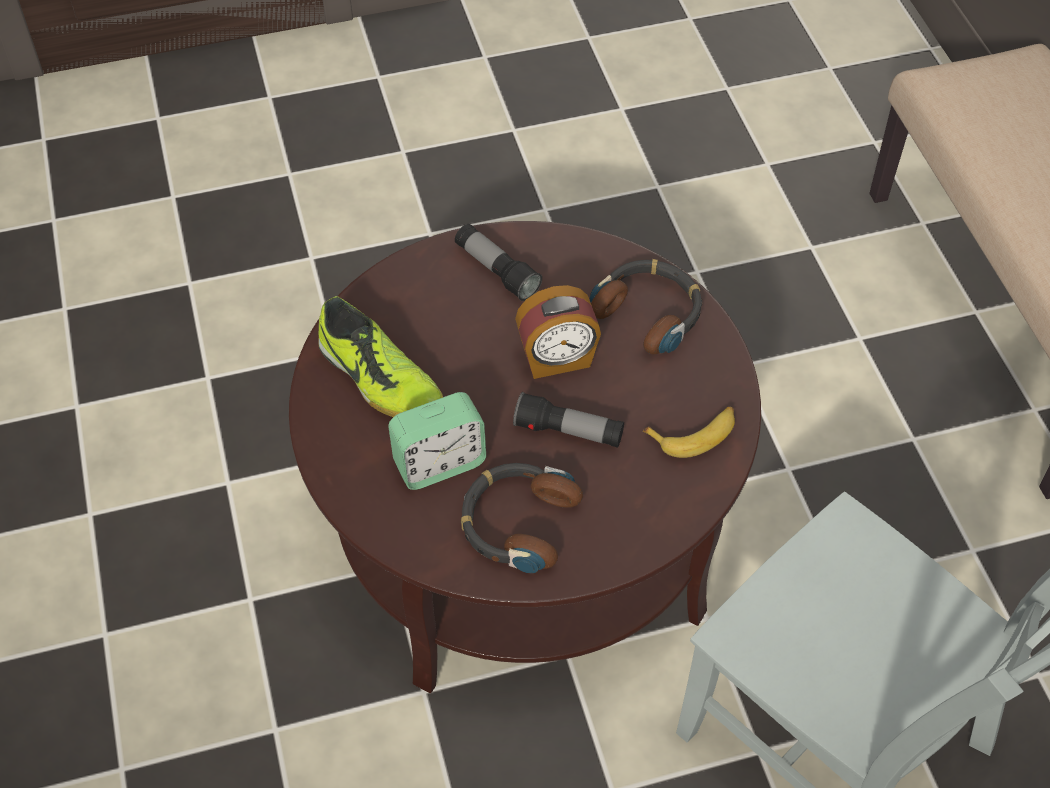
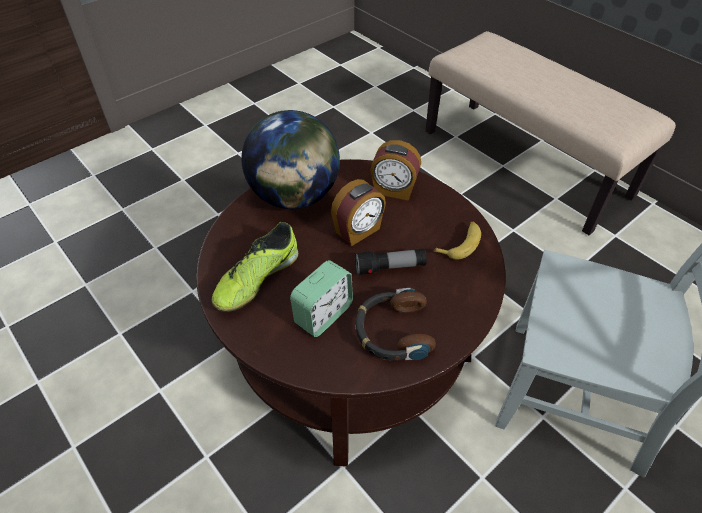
camera: 25 degrees left, 5 degrees down
shoe [318,296,443,417] -> shoe turned 105 degrees clockwise [212,222,298,312]
flashlight [455,224,542,301] -> globe [241,110,340,209]
headphones [590,259,702,354] -> alarm clock [370,140,421,201]

